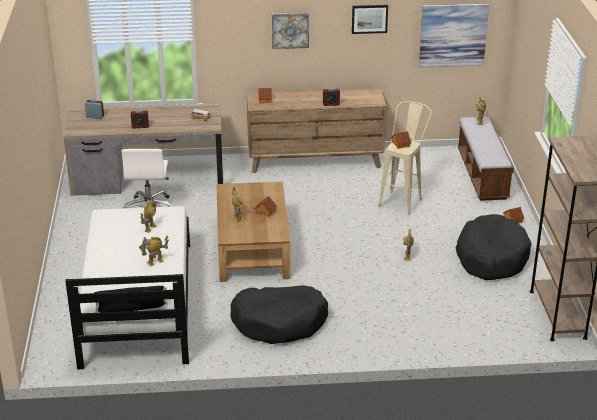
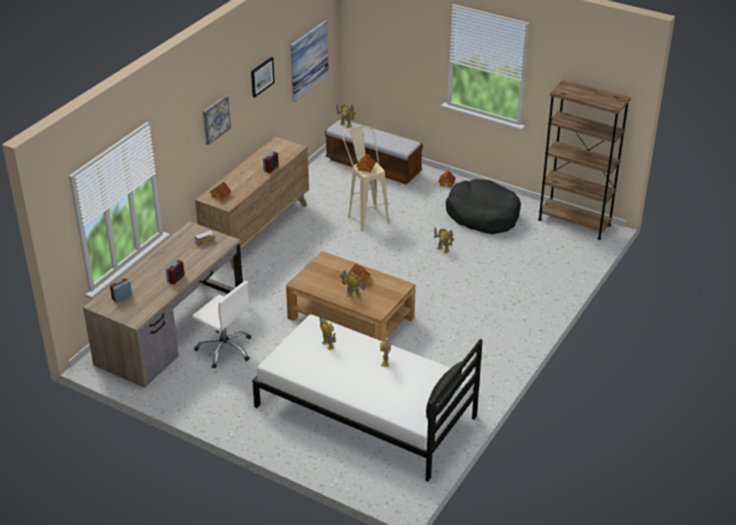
camera: 55 degrees left, 5 degrees up
black dog bed [231,285,328,344] -> none

